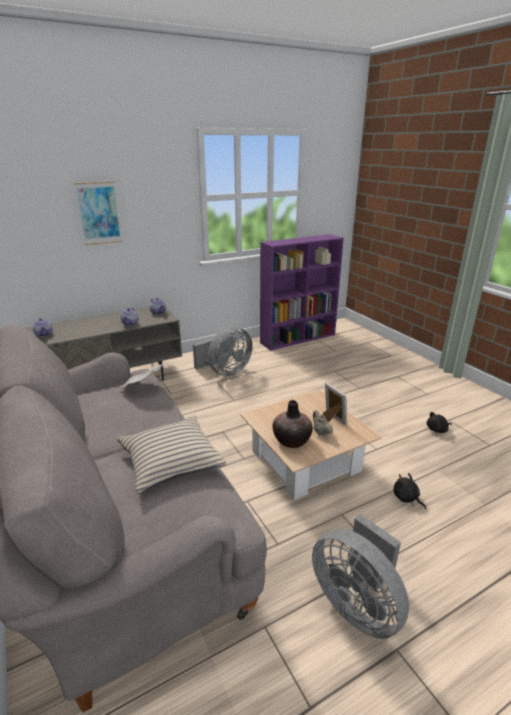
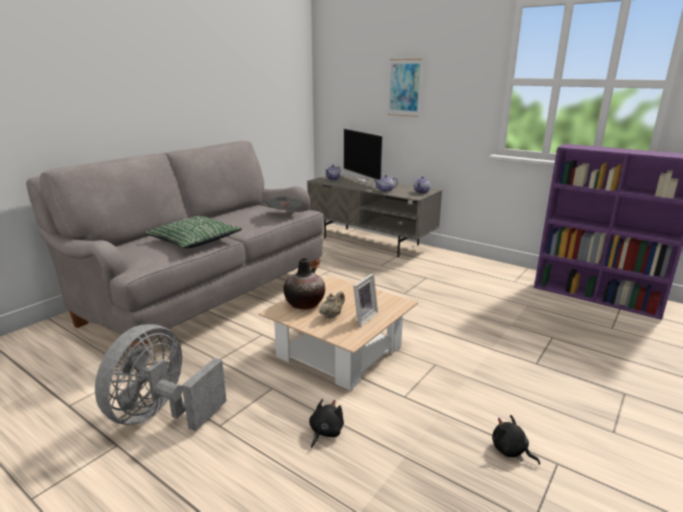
camera: 65 degrees right, 5 degrees down
beige pillow [117,416,226,494] -> green pillow [145,216,242,248]
grey fan [193,327,253,376] -> none
none -> television [343,128,383,184]

